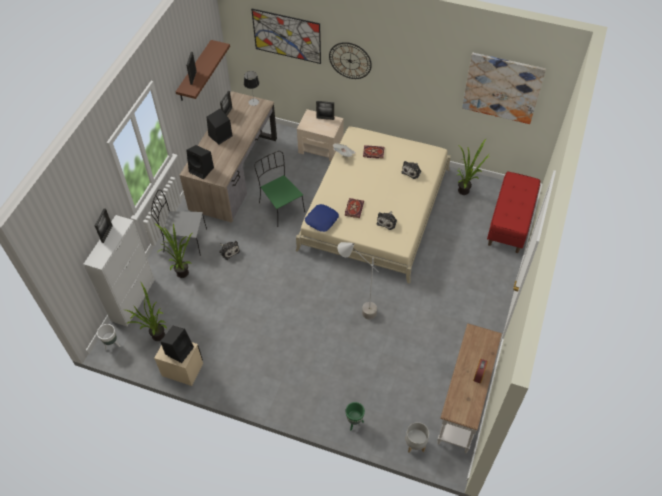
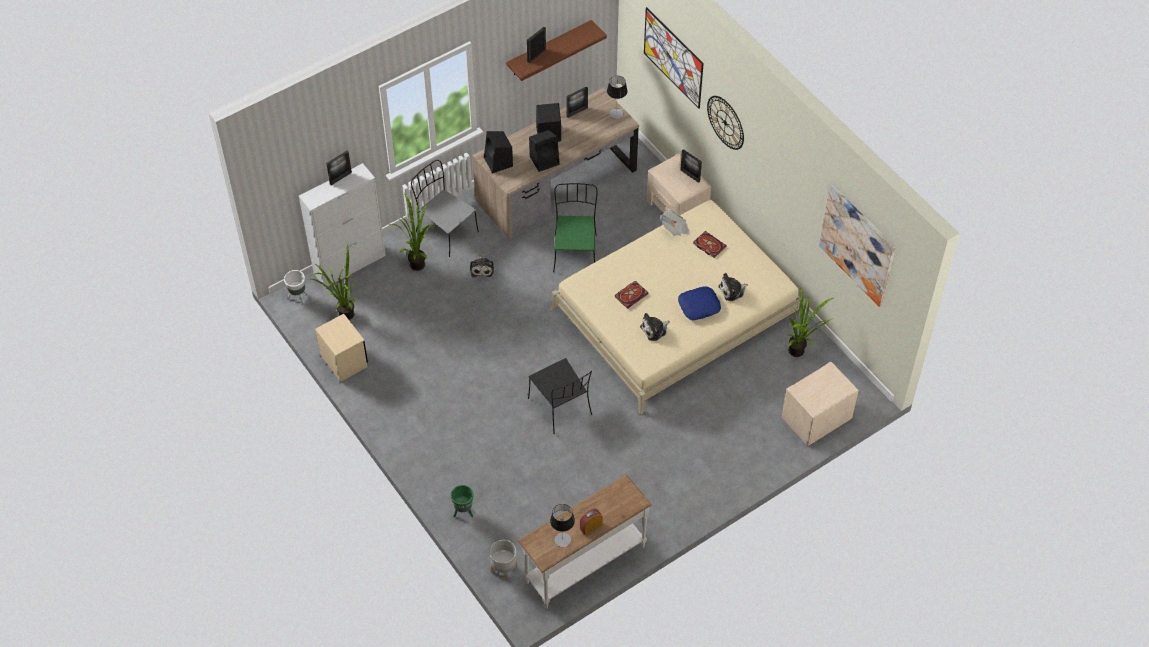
camera: 35 degrees right, 0 degrees up
black speaker [160,326,194,363] -> black speaker moved to [529,130,560,172]
blue pillow [305,204,339,232] -> blue pillow moved to [678,286,721,320]
grey floor lamp [338,242,379,320] -> black chair [528,358,592,434]
red bench [487,171,540,253] -> beige nightstand [782,362,859,446]
none -> table lamp [550,504,575,547]

